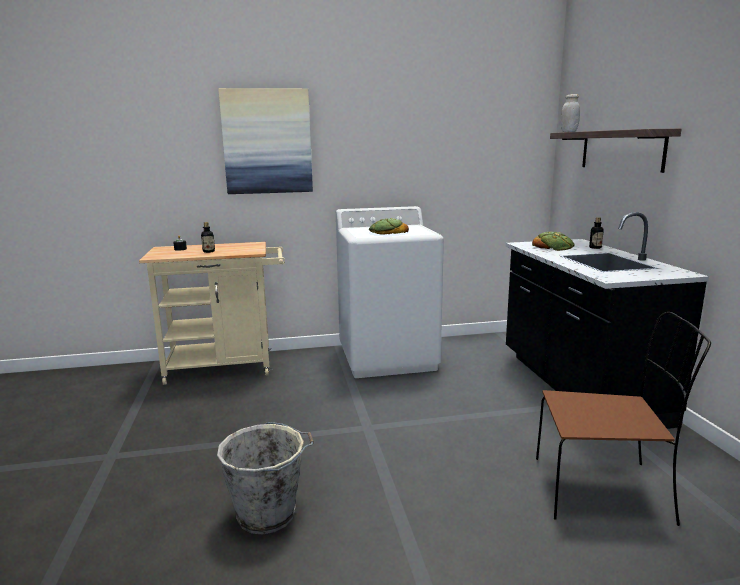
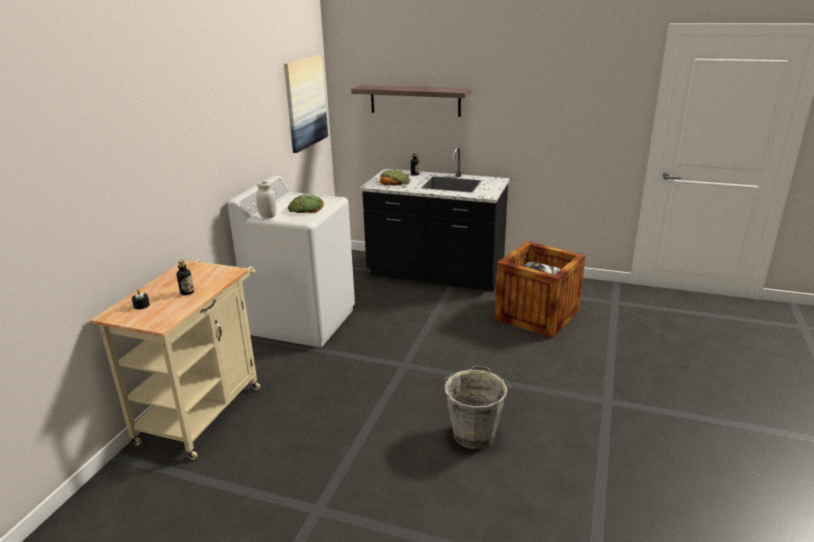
camera: 60 degrees left, 10 degrees up
picture [218,88,313,194] -> picture moved to [284,55,328,153]
brown chair [536,312,711,526] -> crate [494,241,586,338]
white jar [561,94,580,132] -> white jar moved to [256,181,276,218]

